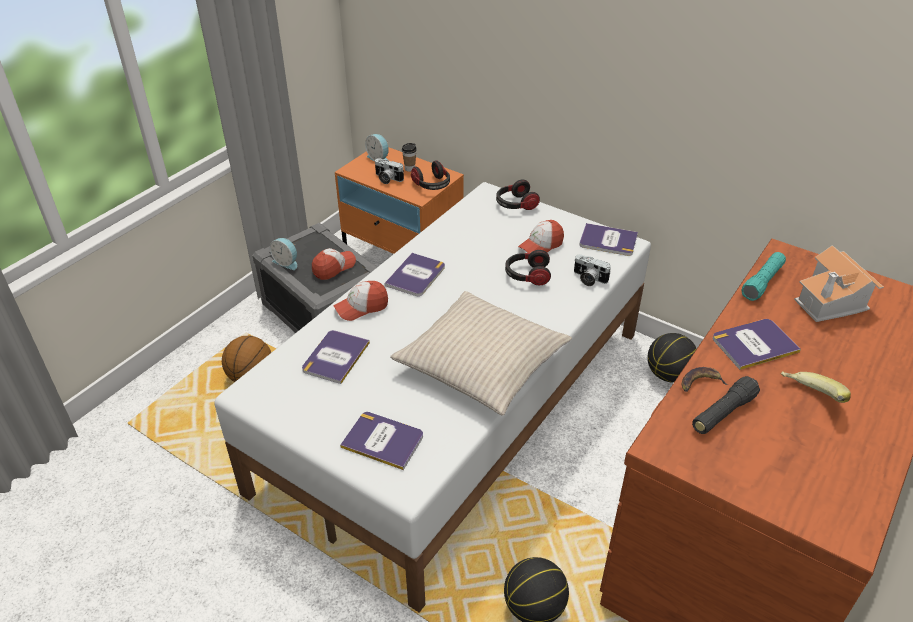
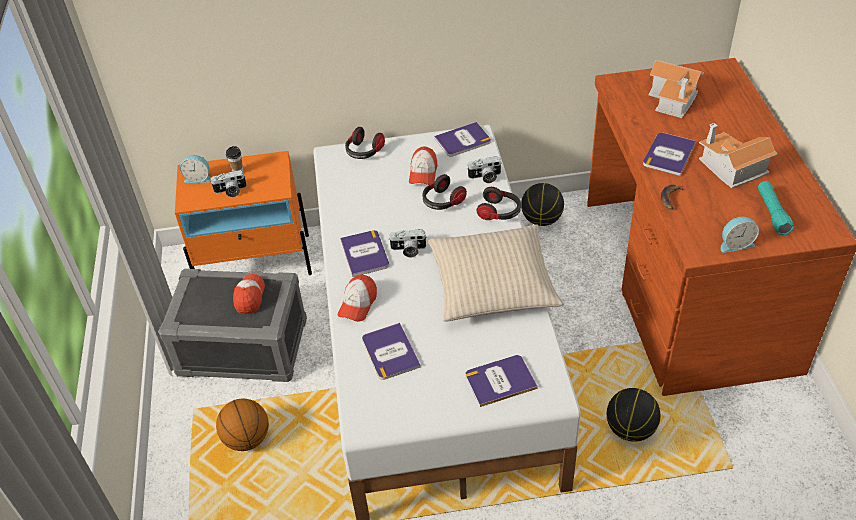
camera: 40 degrees left, 5 degrees up
alarm clock [270,238,297,270] -> alarm clock moved to [721,217,759,253]
headphones [411,160,450,190] -> headphones moved to [477,187,521,220]
black flashlight [692,376,760,434] -> none
turquoise flashlight [742,252,786,301] -> turquoise flashlight moved to [758,181,794,235]
banana [781,371,851,403] -> toy house [699,123,778,188]
none -> camera [388,229,427,257]

